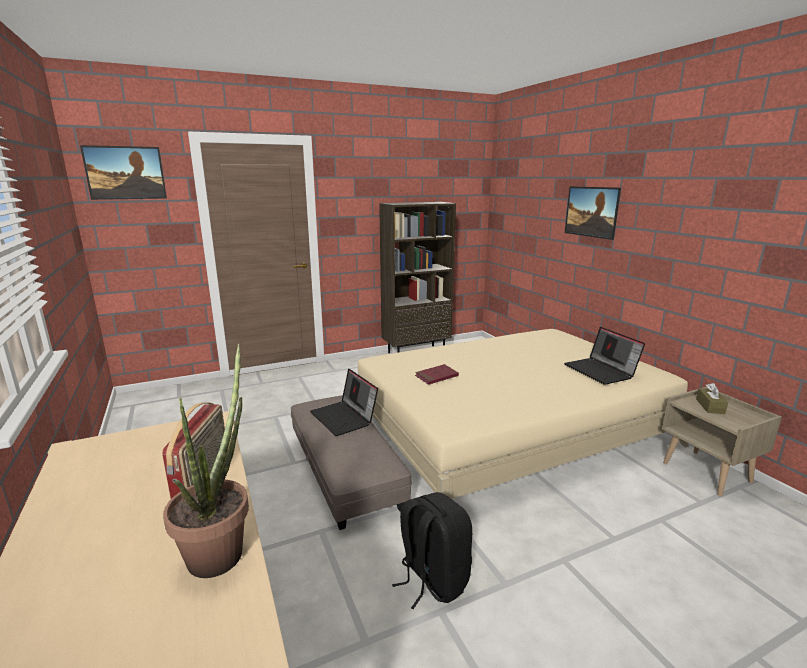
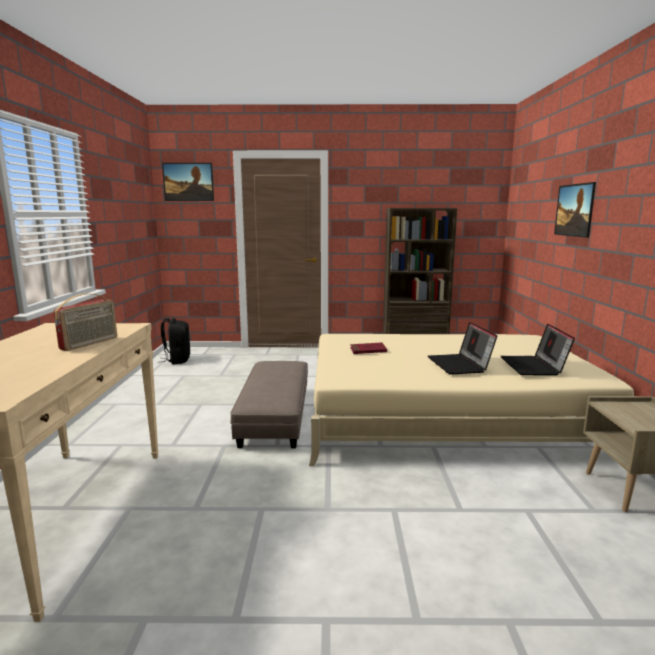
camera: 25 degrees right, 5 degrees down
potted plant [163,344,249,578] -> none
laptop [310,369,378,436] -> laptop moved to [428,322,497,375]
black backpack [392,492,472,609] -> black backpack moved to [158,318,190,364]
brown tissue box [696,383,728,414] -> none

